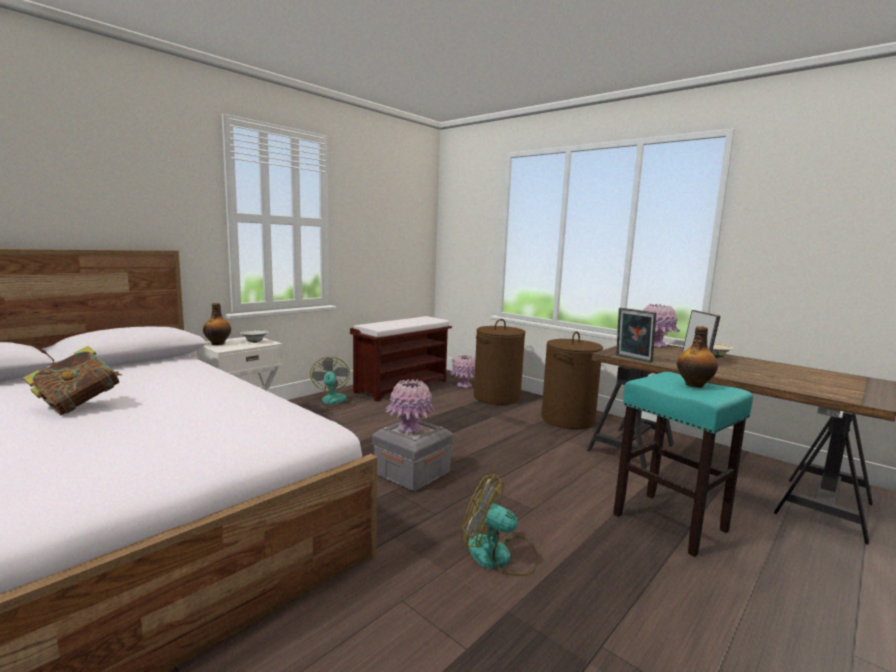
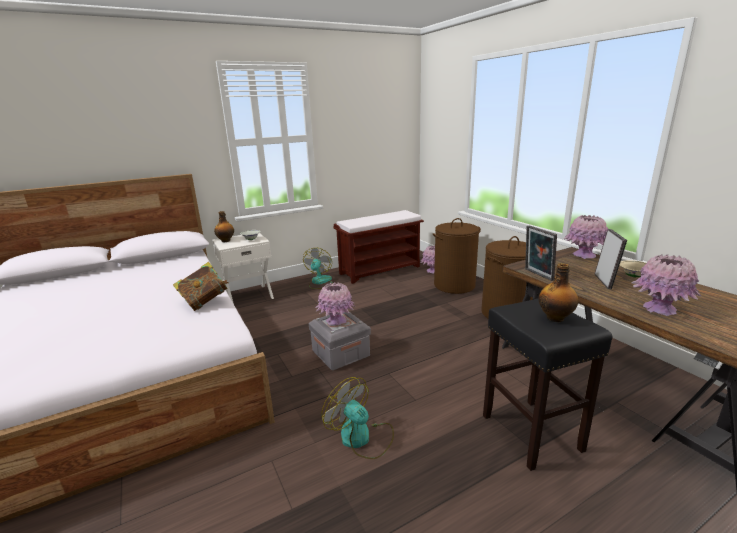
camera: 20 degrees right, 10 degrees up
book [23,346,122,415] -> book moved to [173,262,229,311]
turquoise stool [613,372,753,557] -> black stool [483,299,612,471]
none -> pink vase [631,254,701,316]

